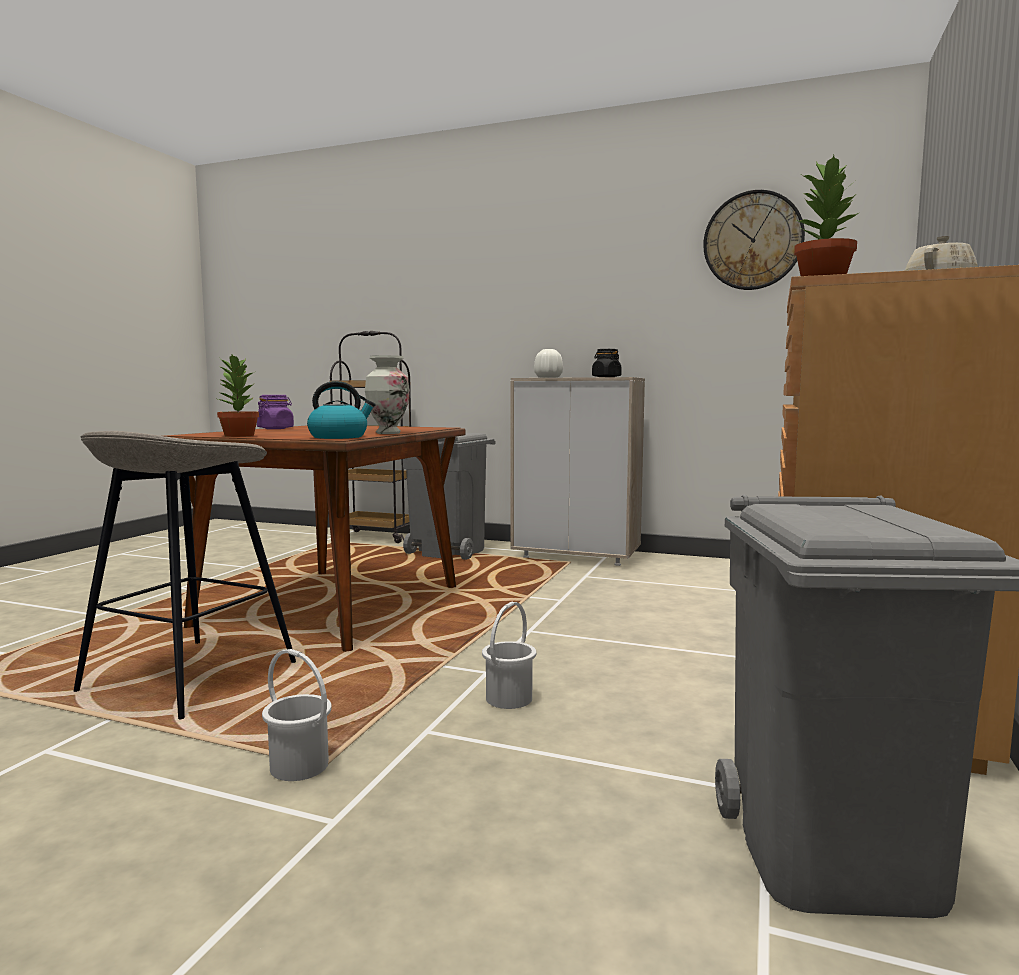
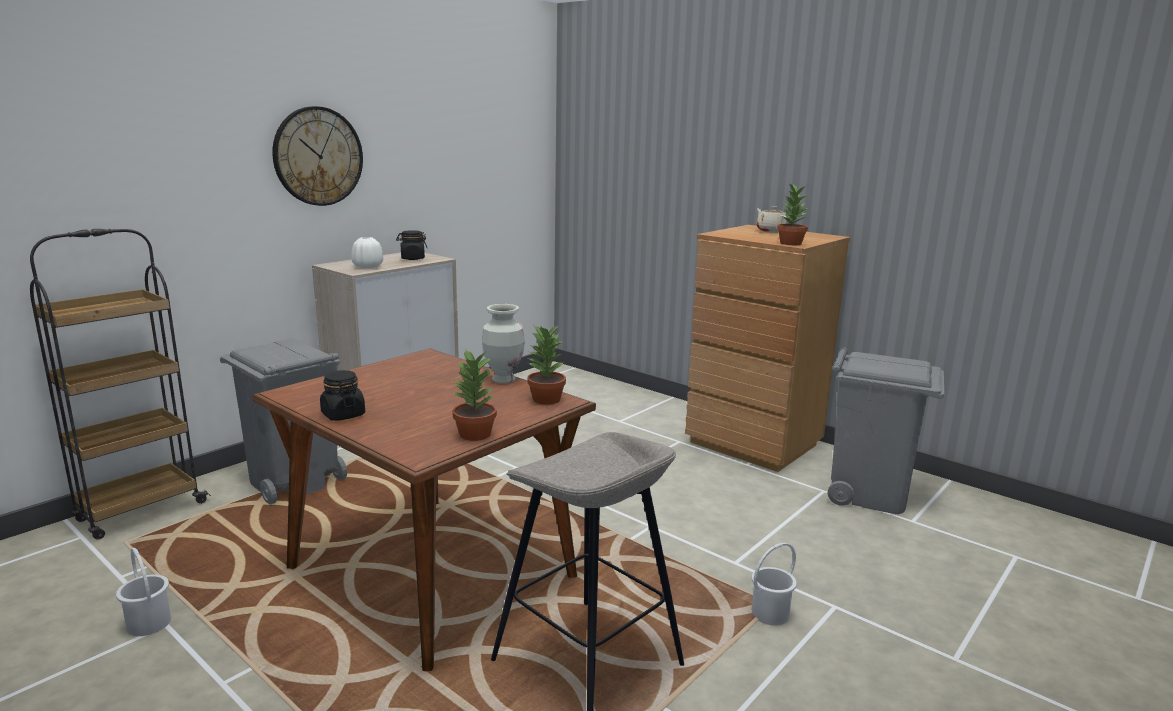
camera: 70 degrees left, 10 degrees up
purple jar [257,395,294,429] -> black jar [320,370,365,421]
kettle [307,381,376,439] -> potted plant [527,325,566,405]
white bucket [482,602,536,709] -> white bucket moved to [116,548,171,636]
wall clock [703,190,805,290] -> wall clock moved to [272,106,363,206]

